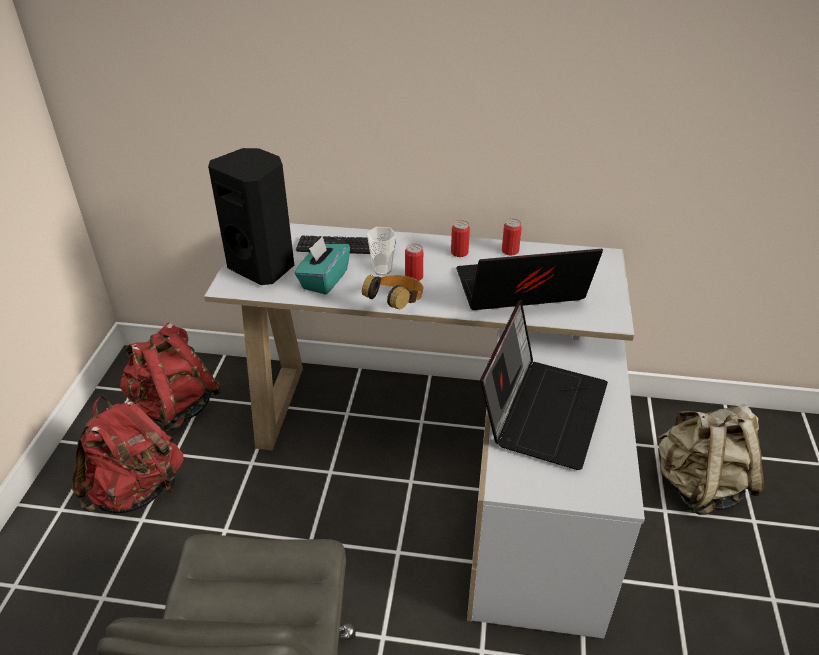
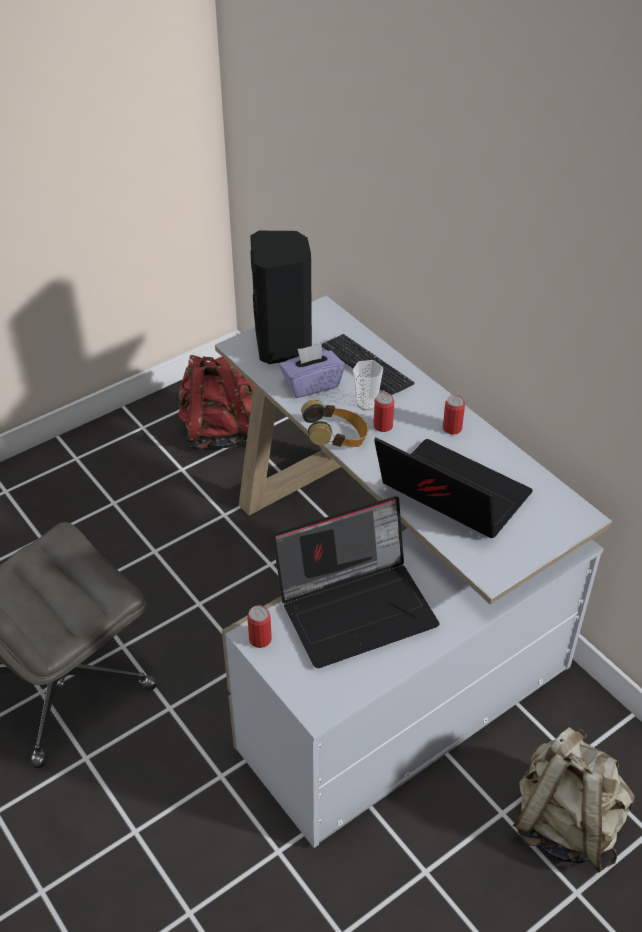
camera: 45 degrees right, 5 degrees up
red backpack [72,396,184,513] -> none
turquoise tissue box [295,236,350,295] -> purple tissue box [280,344,345,398]
can [502,219,522,255] -> can moved to [247,605,272,648]

